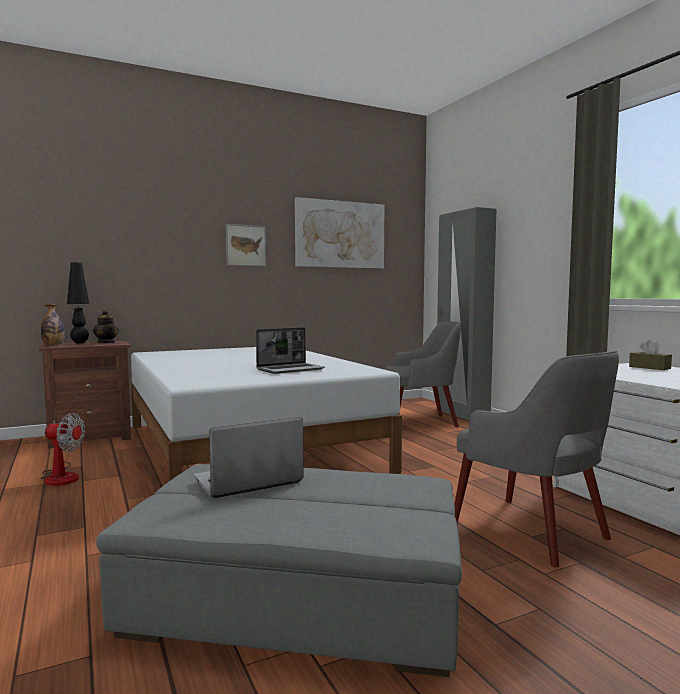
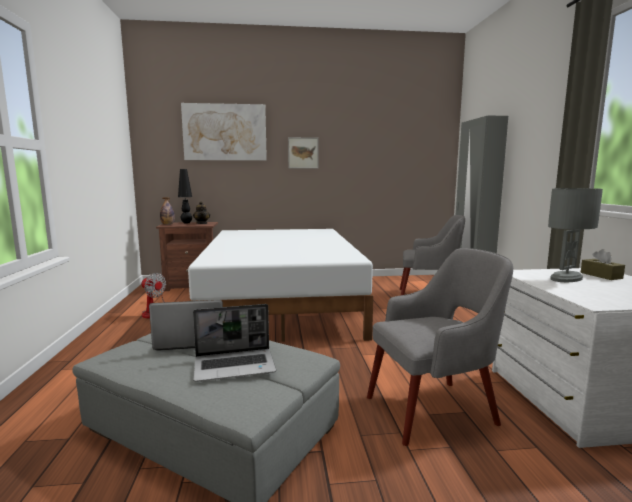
camera: 20 degrees right, 5 degrees up
laptop [256,327,325,374] -> laptop moved to [193,304,276,382]
picture [295,197,384,268] -> picture moved to [181,103,267,161]
grey armchair [454,351,619,568] -> grey armchair turned 90 degrees counterclockwise [367,248,513,446]
none -> grey table lamp [548,188,603,282]

